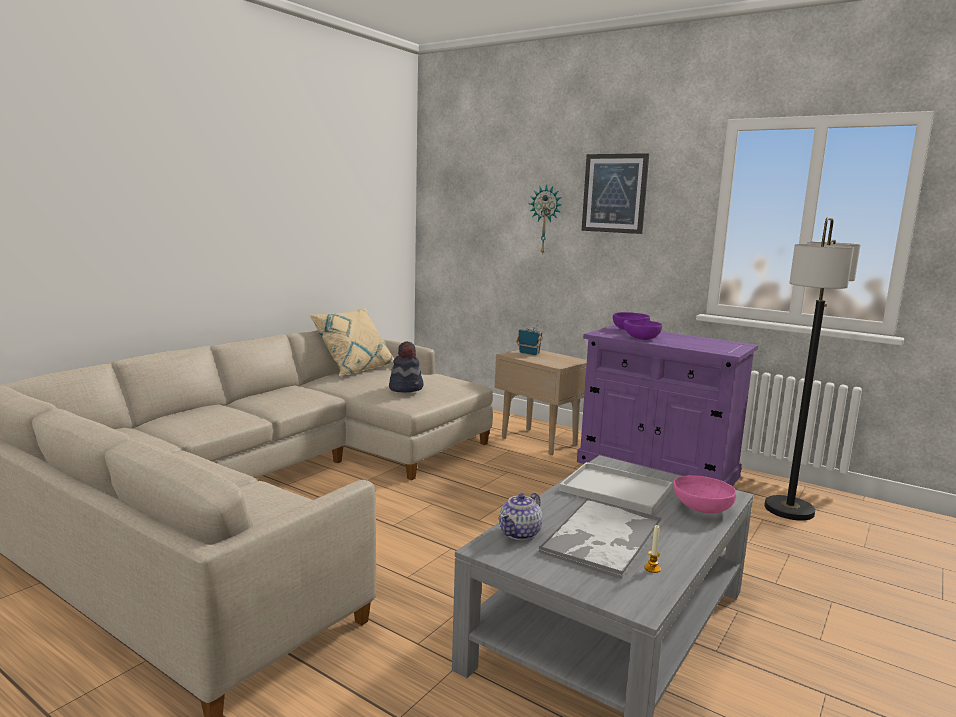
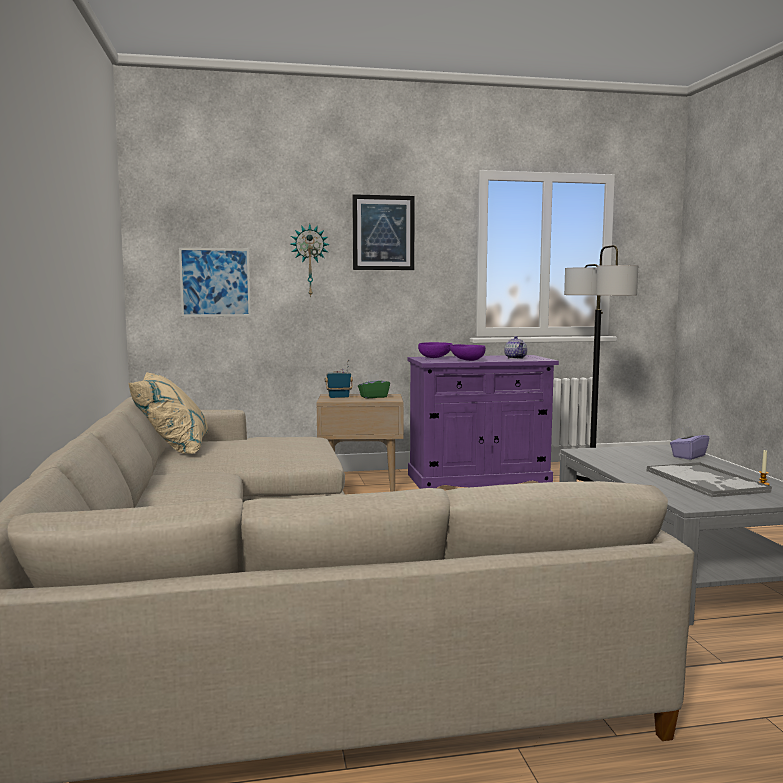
camera: 45 degrees left, 5 degrees down
hat [389,341,423,393] -> none
teapot [499,493,543,540] -> teapot moved to [504,336,527,359]
white tray [559,462,672,515] -> none
pink bowl [673,475,736,513] -> purple tissue box [670,426,709,460]
none -> picture [179,248,251,317]
none -> green tissue box [358,374,390,398]

